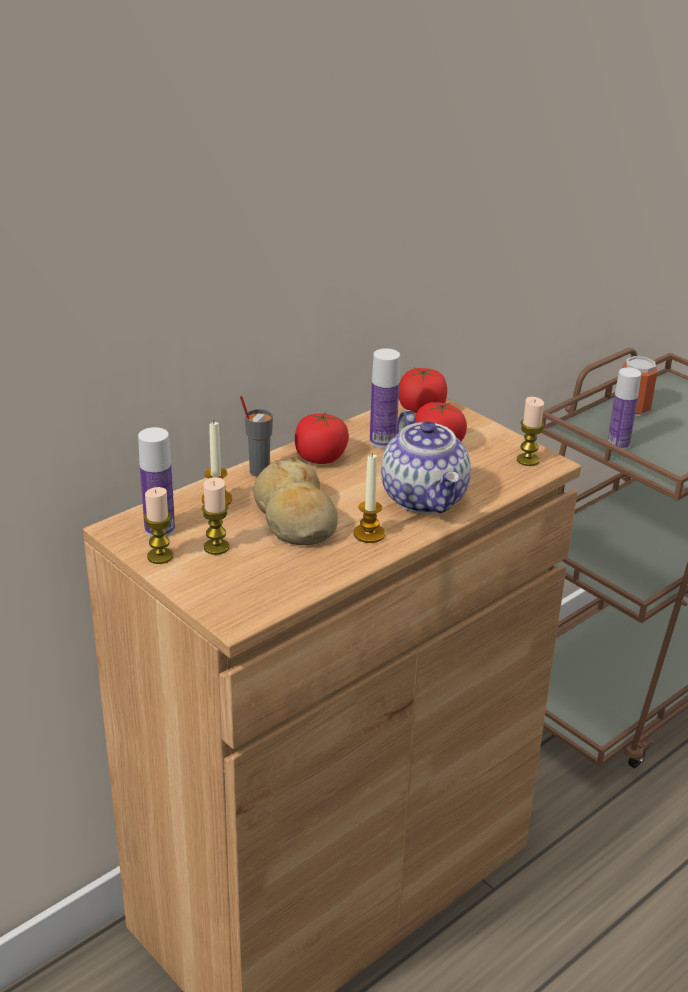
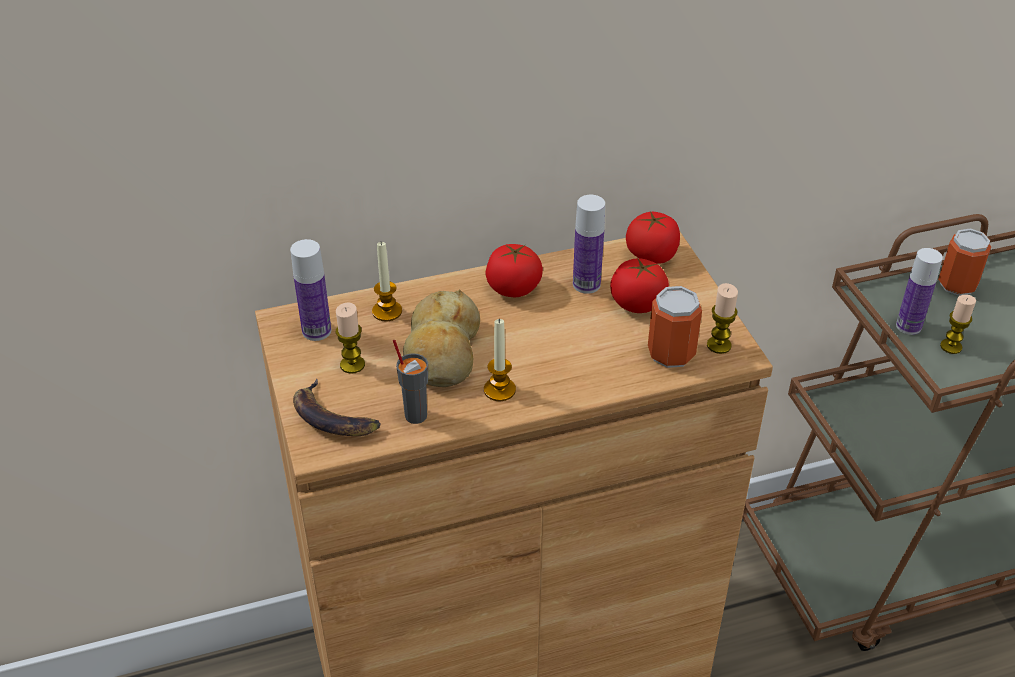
camera: 25 degrees right, 10 degrees up
candle [144,487,173,564] -> candle moved to [940,295,976,354]
grey cup [240,396,273,477] -> grey cup moved to [393,340,428,424]
teapot [381,410,471,514] -> none
none -> banana [293,379,381,436]
none -> can [648,286,702,368]

